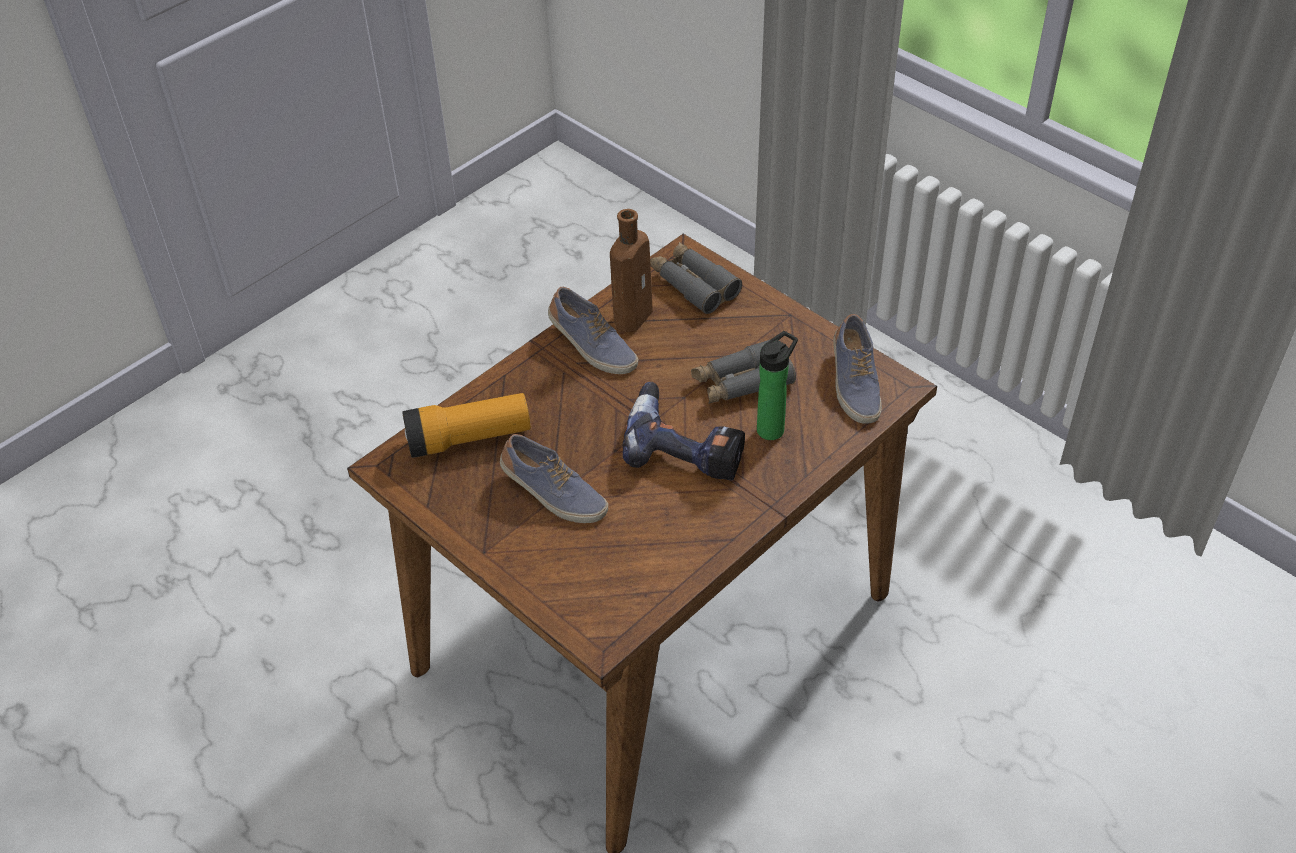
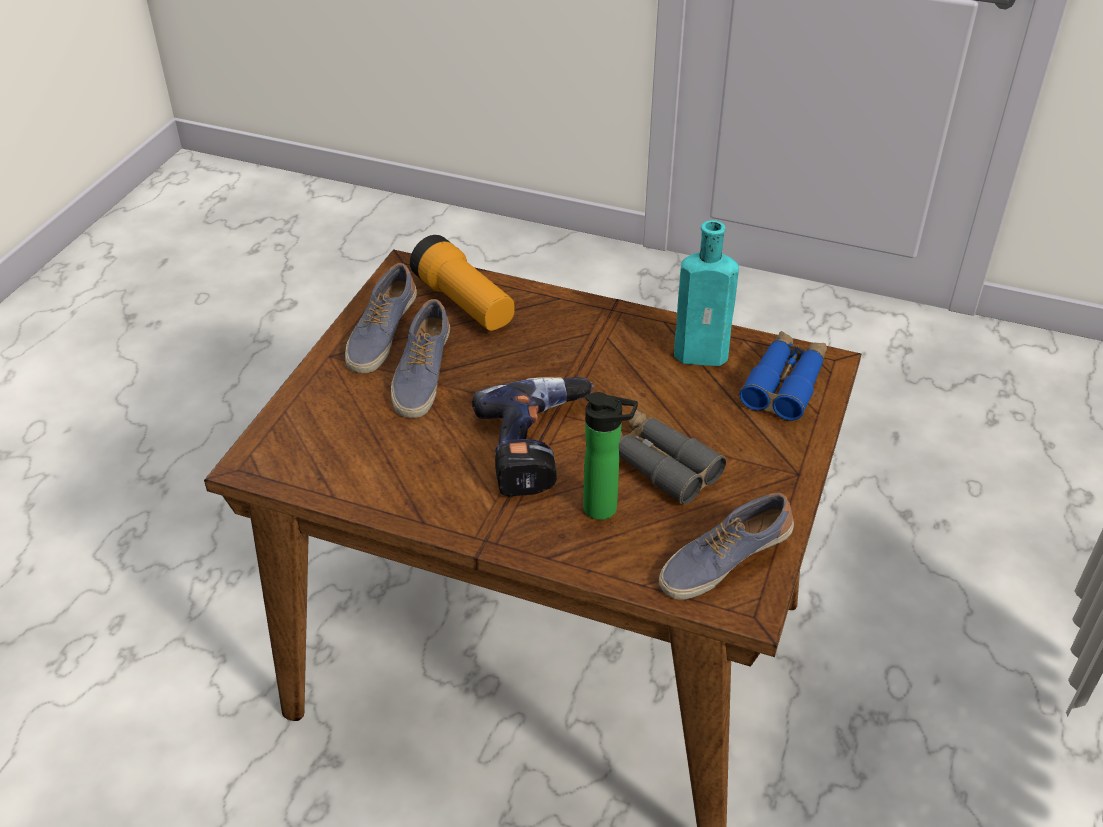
camera: 65 degrees right, 5 degrees down
shoe [548,287,638,374] -> shoe moved to [345,263,417,373]
brown bottle [610,209,653,332] -> turquoise bottle [674,220,739,366]
grey binoculars [650,242,742,314] -> blue binoculars [739,331,827,421]

